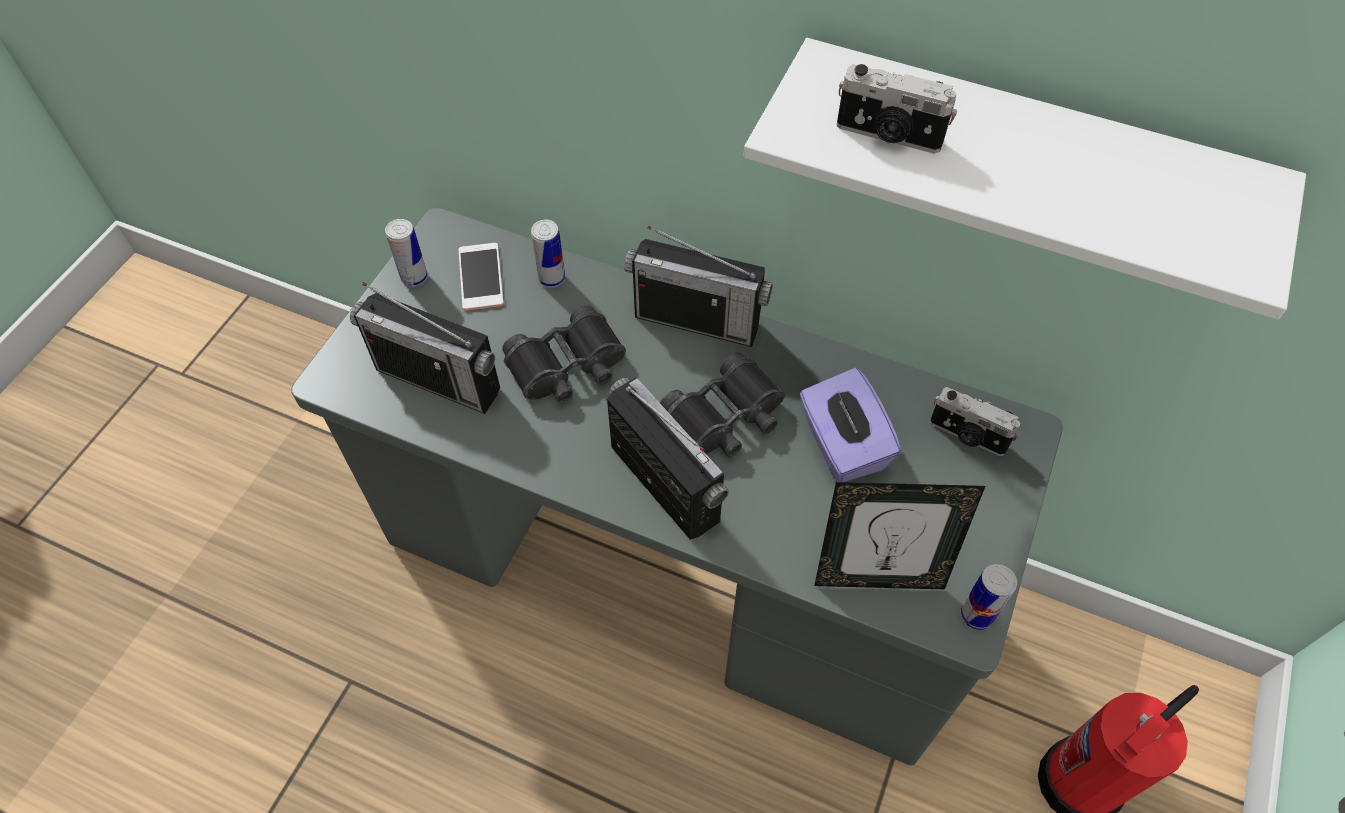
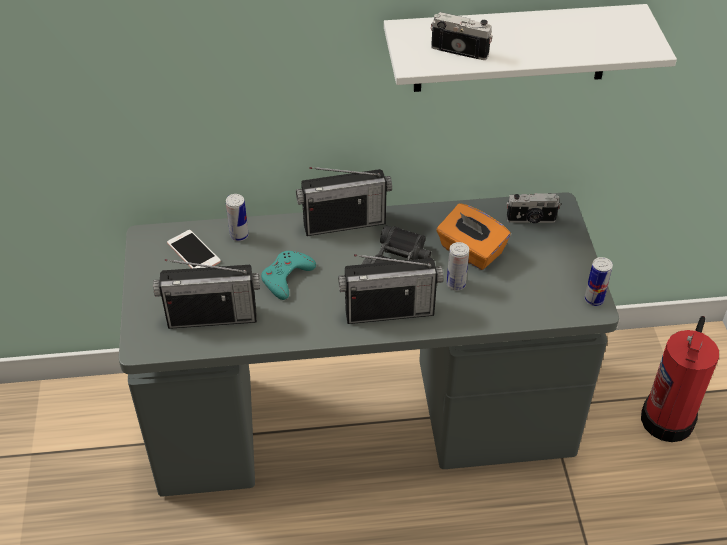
camera: 30 degrees left, 10 degrees down
can [385,219,428,287] -> can moved to [447,242,469,291]
black binoculars [503,305,626,403] -> turquoise game controller [261,251,316,300]
radio [607,377,729,540] -> radio turned 150 degrees clockwise [338,254,443,324]
purple tissue box [800,368,901,482] -> orange tissue box [436,203,511,270]
picture frame [814,482,985,589] -> none
camera [837,64,957,153] -> camera turned 150 degrees counterclockwise [431,12,493,60]

